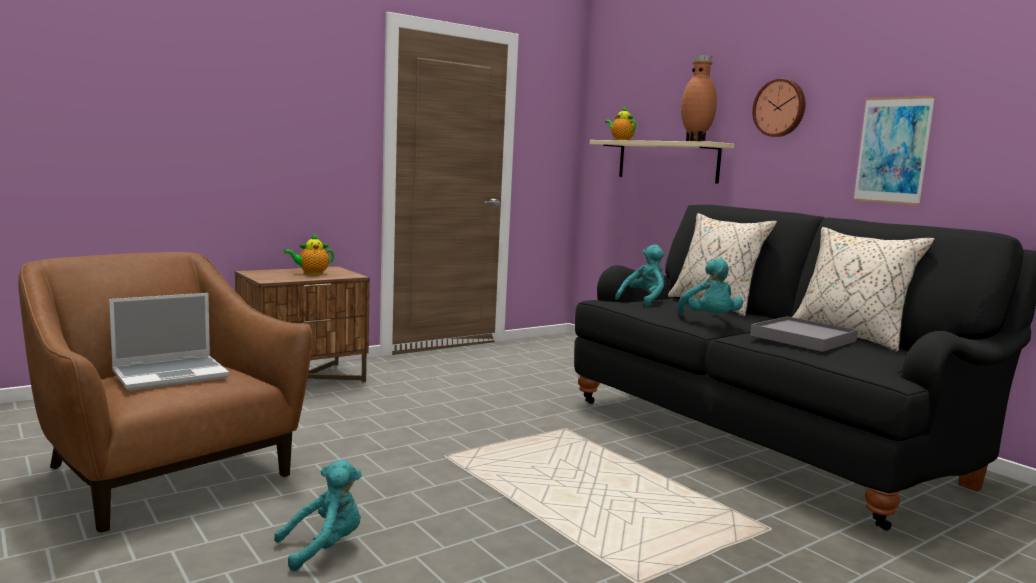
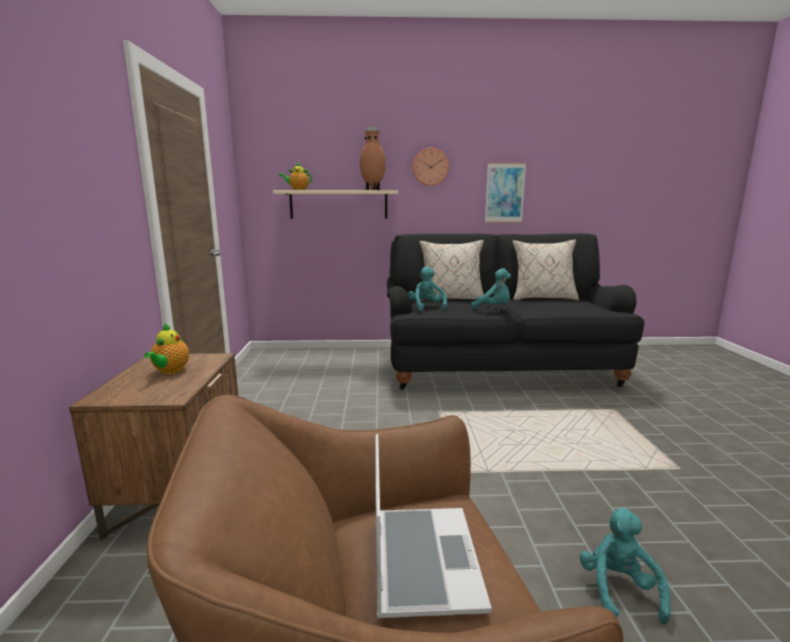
camera: 55 degrees left, 5 degrees up
grey tray [750,316,858,352] -> none

